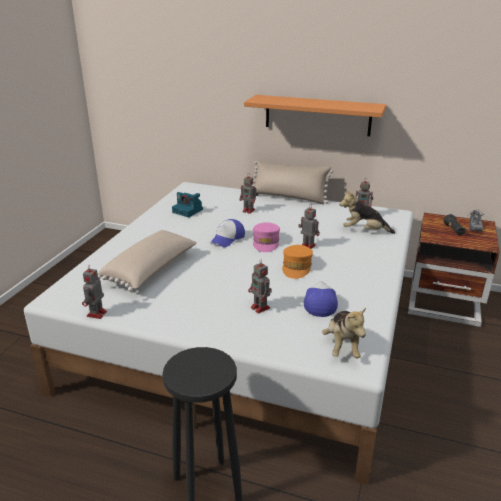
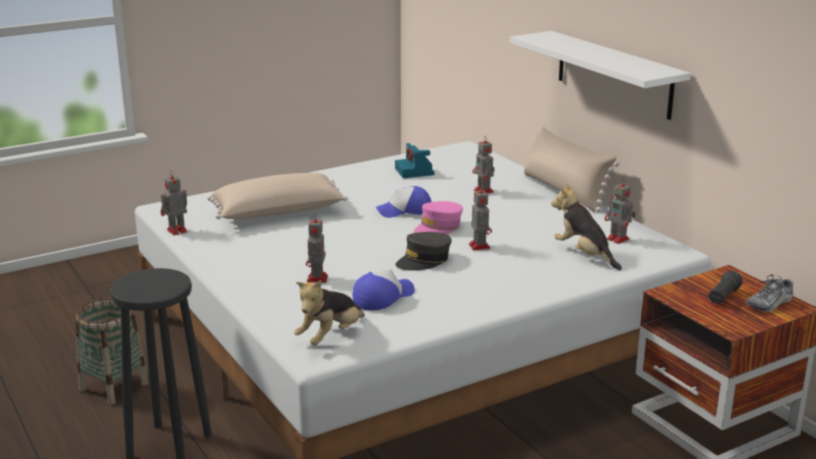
camera: 40 degrees right, 5 degrees down
orange shelf [244,95,386,136] -> white shelf [510,31,691,120]
orange cap [282,245,313,279] -> grey cap [395,232,452,270]
none -> basket [75,298,148,405]

